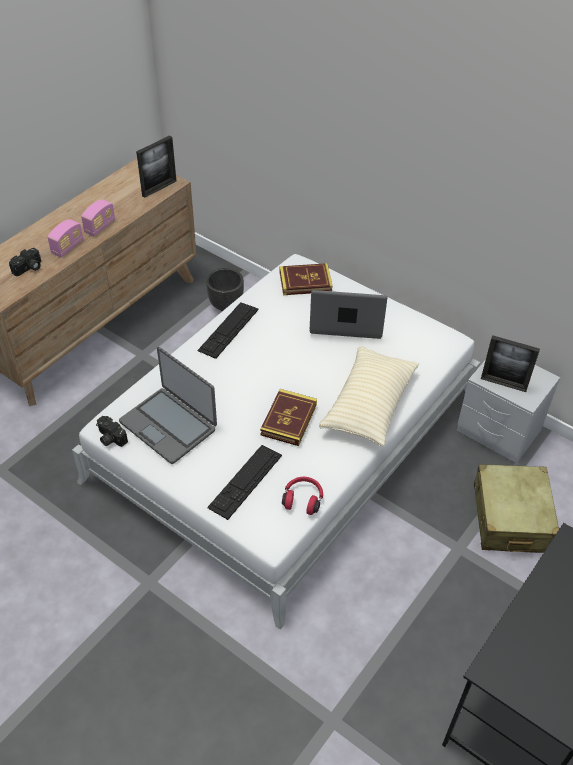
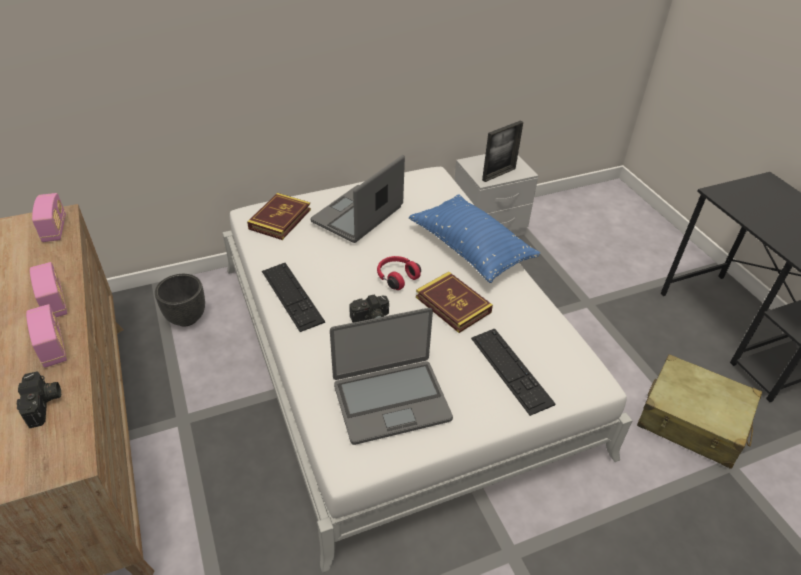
camera: 60 degrees left, 5 degrees down
camera [96,416,128,447] -> camera moved to [349,295,389,322]
picture frame [136,135,176,198] -> radio [32,193,66,242]
red headphones [282,477,323,515] -> red headphones moved to [377,256,421,290]
beige pillow [319,346,419,446] -> blue pillow [409,194,541,283]
beige suitcase [474,464,560,553] -> beige suitcase moved to [637,354,762,469]

